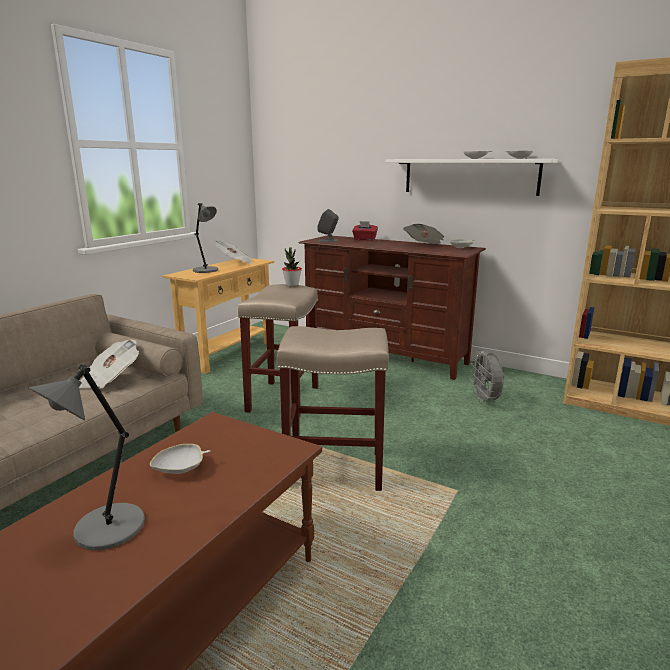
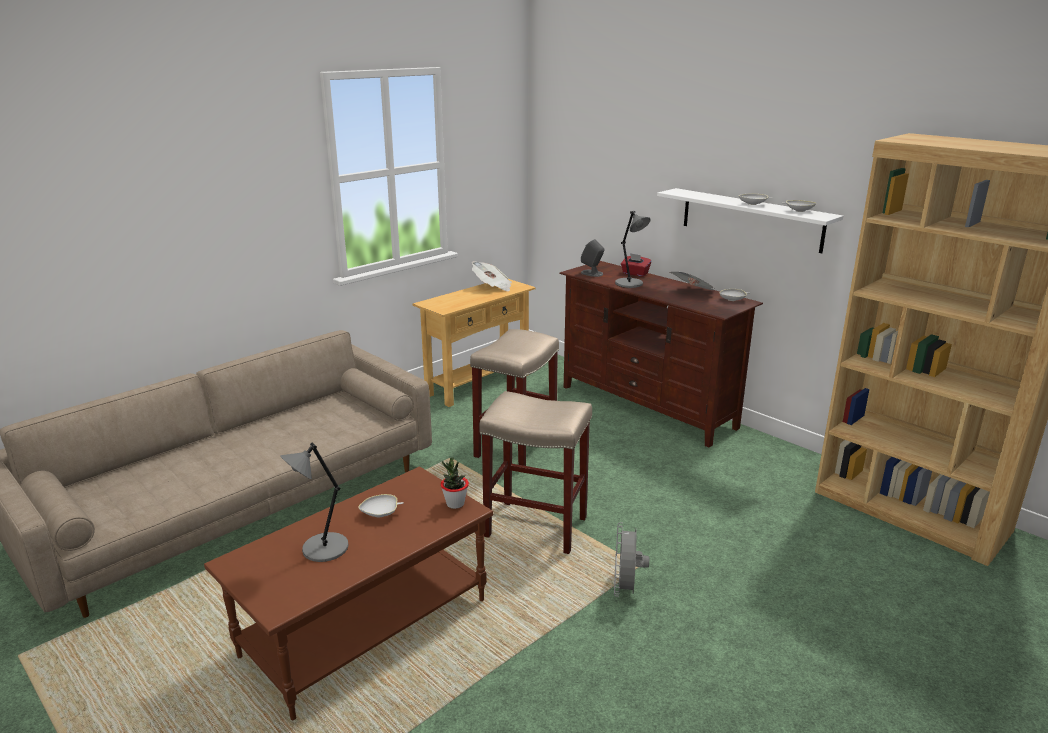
camera: 15 degrees right, 5 degrees up
newspaper [79,339,139,389] -> none
grey table lamp [193,203,218,273] -> grey table lamp moved to [615,211,651,288]
potted plant [282,247,302,286] -> potted plant moved to [441,457,469,509]
grey fan [470,350,504,404] -> grey fan moved to [614,522,649,597]

